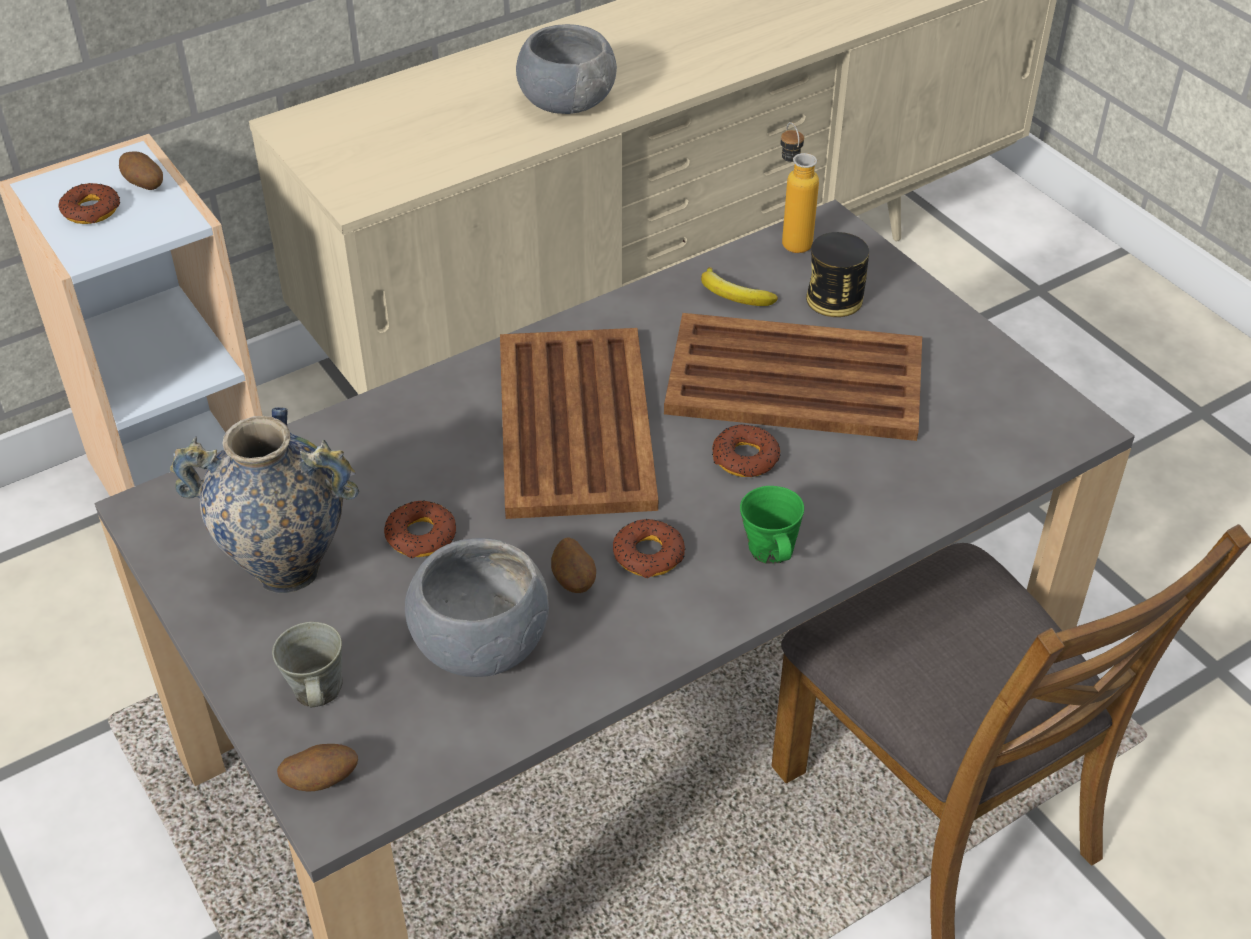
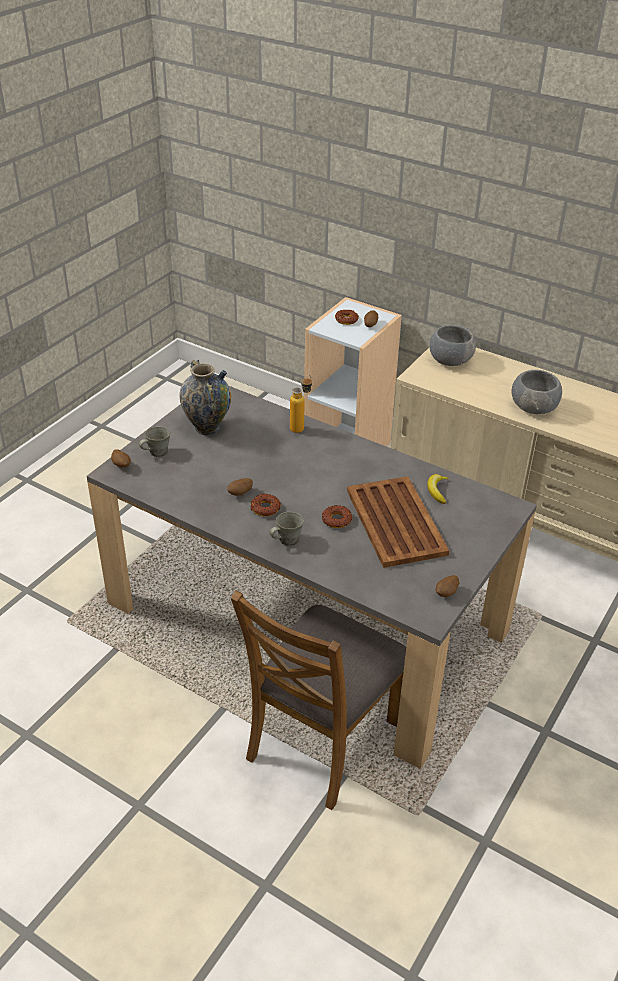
camera: 65 degrees right, 5 degrees down
donut [384,500,456,558] -> none
grey bowl [405,538,549,677] -> grey bowl moved to [429,325,476,366]
brown tray [500,328,658,519] -> none
green mug [740,486,804,564] -> grey mug [269,512,304,546]
bottle [781,122,819,253] -> bottle moved to [290,375,312,433]
can [806,232,869,317] -> none
none -> potato [436,575,459,597]

